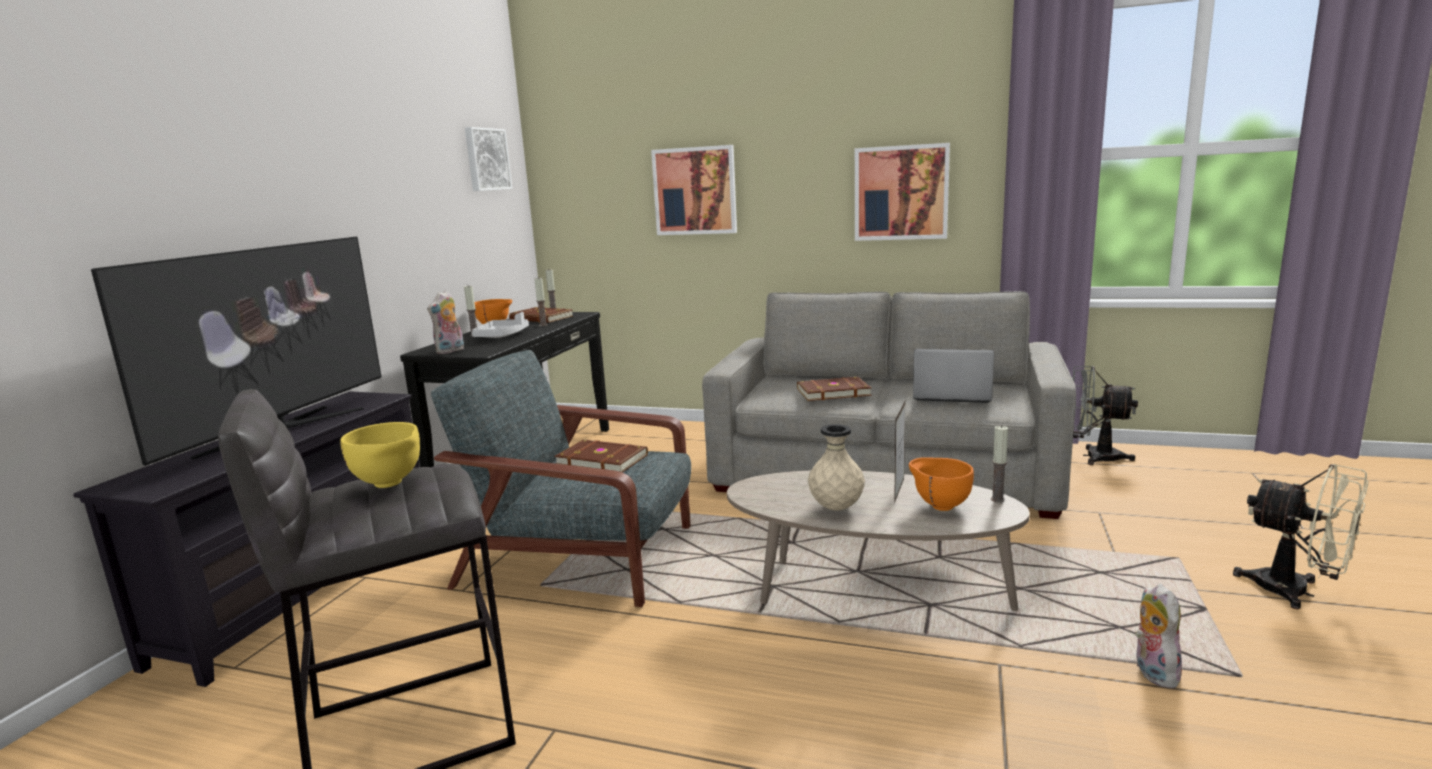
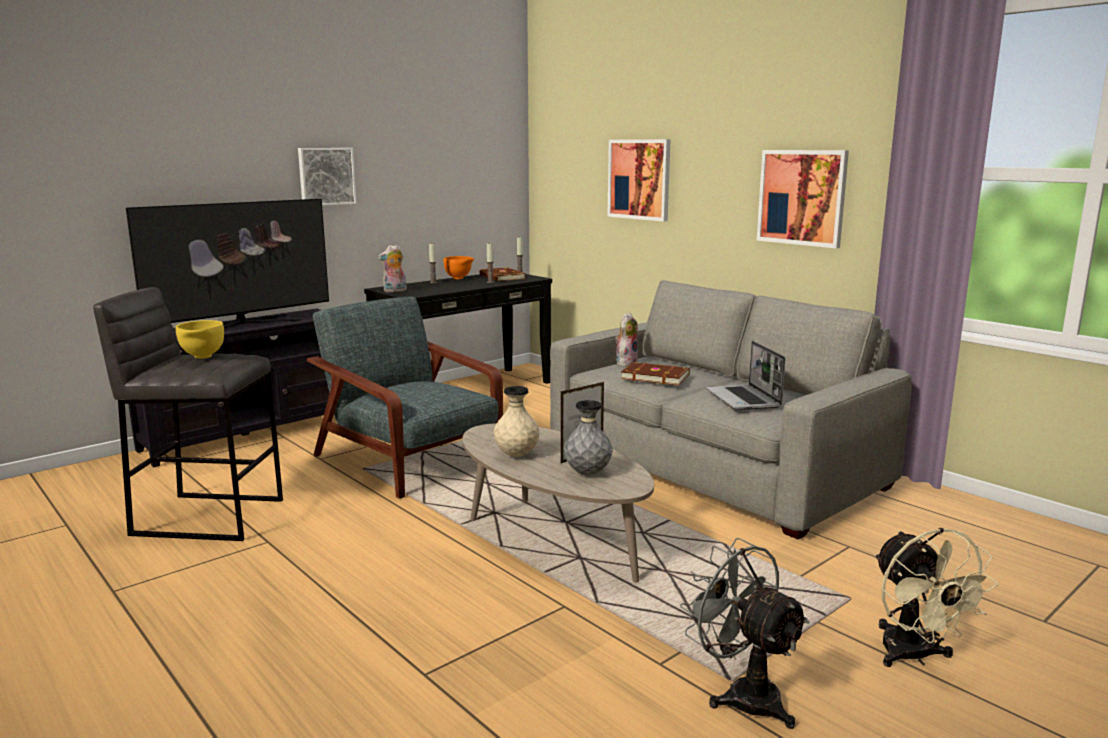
camera: 30 degrees right, 0 degrees up
picture [465,127,512,191] -> picture moved to [298,148,357,206]
grey tray [472,312,529,338] -> none
brown book [554,439,648,472] -> none
orange bowl [909,457,974,511] -> grey vase [564,400,613,475]
laptop [913,349,994,403] -> laptop turned 150 degrees counterclockwise [706,341,785,410]
candle [991,425,1008,503] -> none
grey fan [1072,366,1138,465] -> grey fan moved to [680,538,810,729]
plush toy [1135,583,1182,688] -> plush toy moved to [615,312,638,367]

